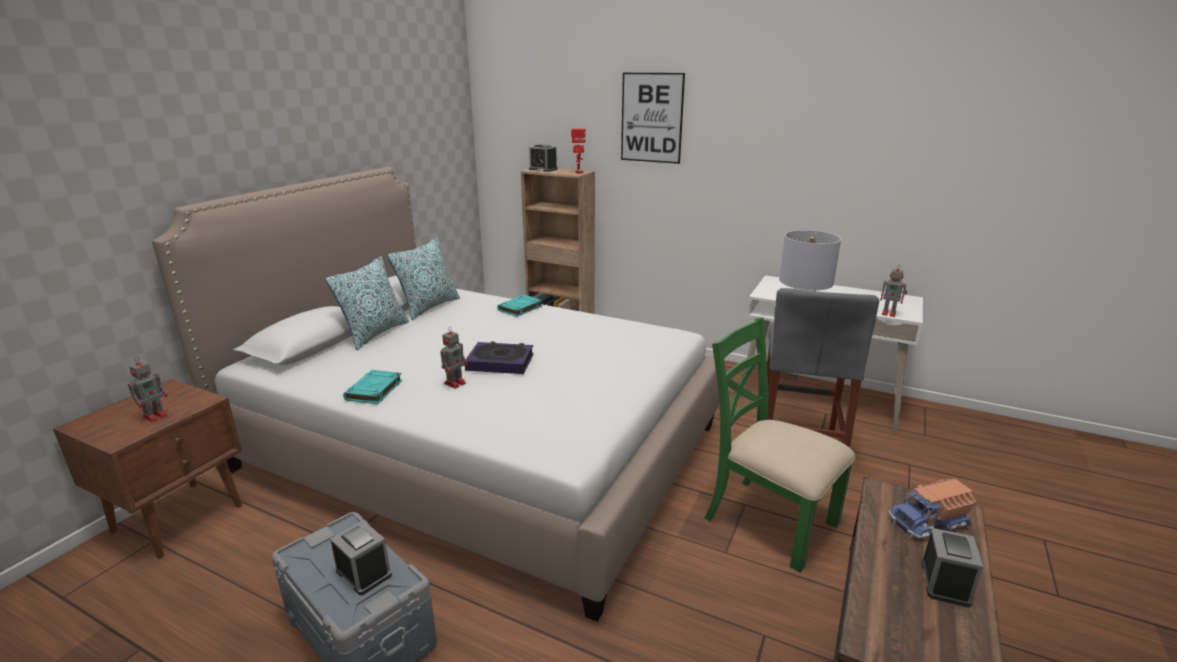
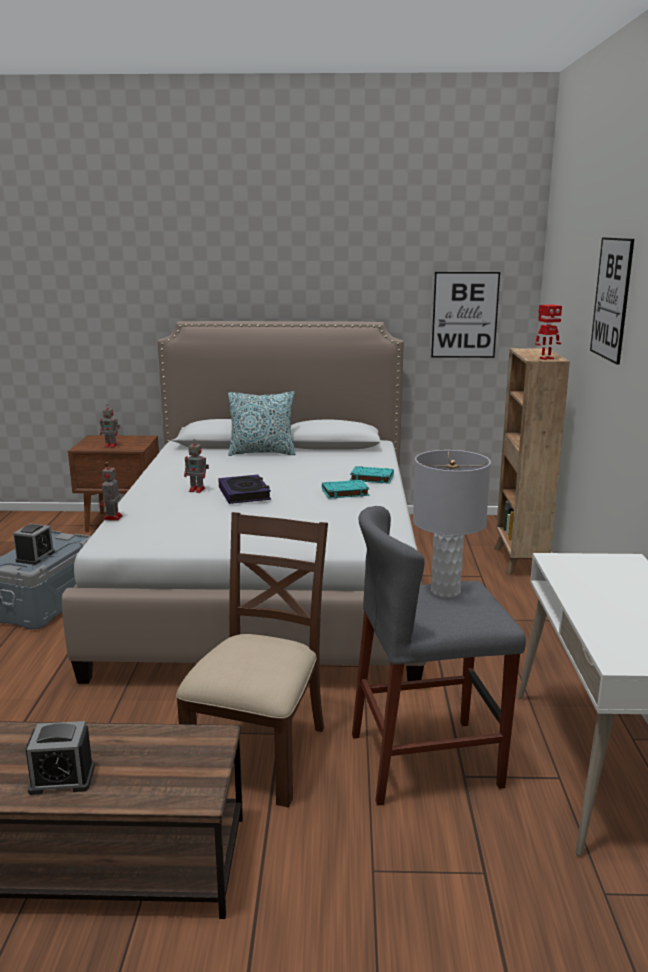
camera: 65 degrees right, 5 degrees down
turquoise book [343,370,402,404] -> turquoise book moved to [322,480,370,499]
pillow [388,237,460,320] -> none
alarm clock [529,144,558,172] -> none
green chair [704,318,855,573] -> brown chair [176,512,328,807]
toy robot [880,265,907,317] -> toy robot moved to [100,463,123,521]
toy truck [888,479,976,538] -> none
none -> picture [431,272,500,358]

